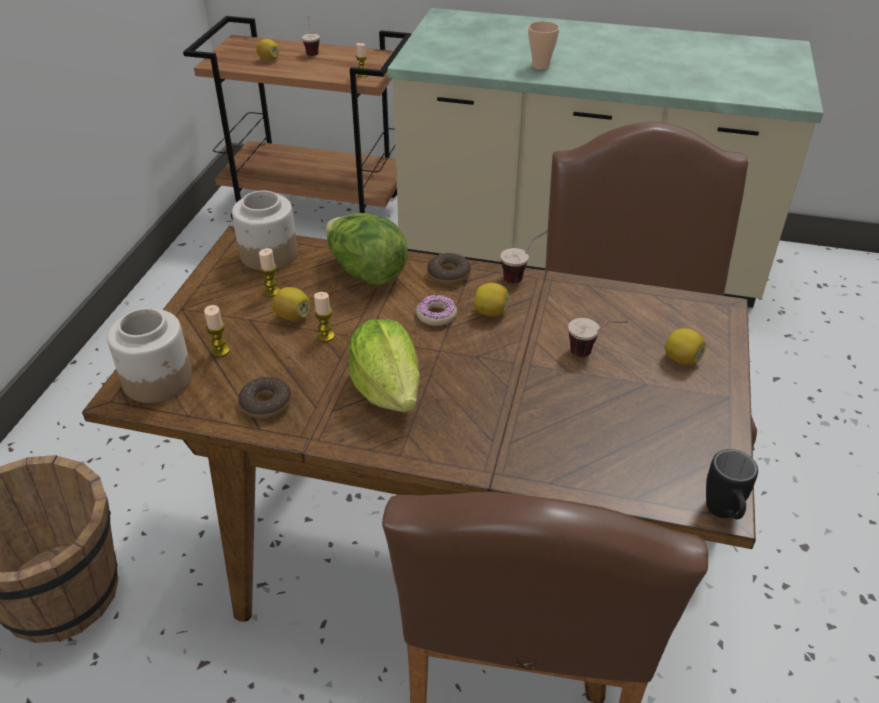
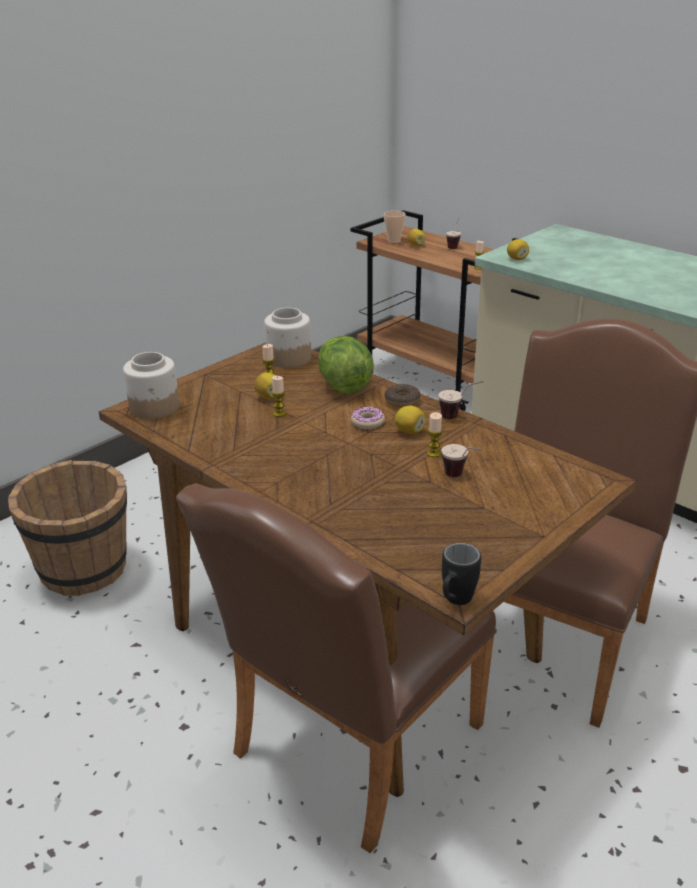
camera: 30 degrees right, 10 degrees down
candle [204,305,230,357] -> candle moved to [427,412,443,457]
donut [238,377,291,419] -> none
lettuce [348,319,420,412] -> none
cup [528,21,560,70] -> cup moved to [384,211,406,243]
lemon [665,328,706,365] -> lemon moved to [507,239,529,260]

